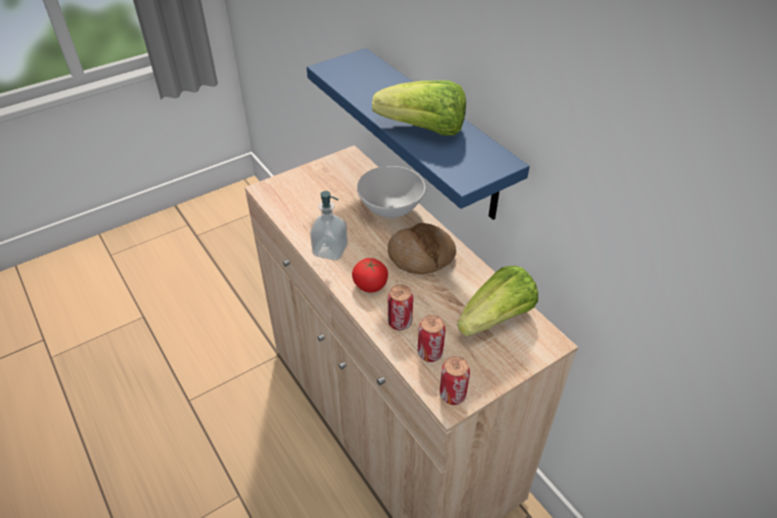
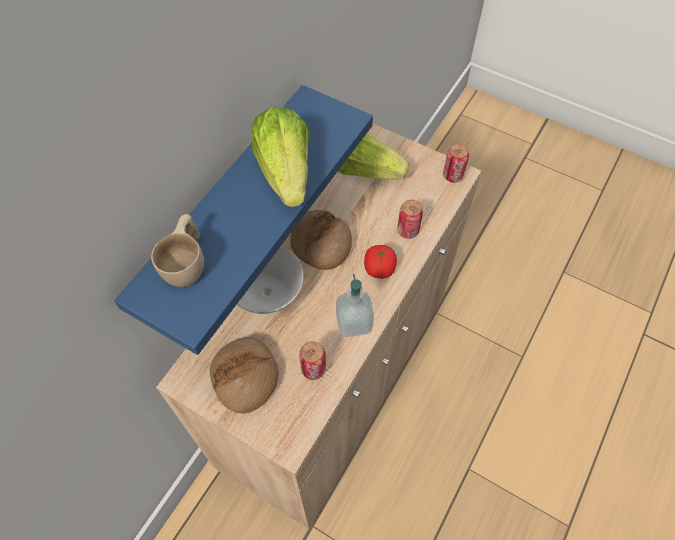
camera: 115 degrees left, 15 degrees up
can [418,315,446,362] -> can moved to [299,341,326,380]
none -> beige cup [151,214,204,287]
none -> bread [210,337,279,414]

